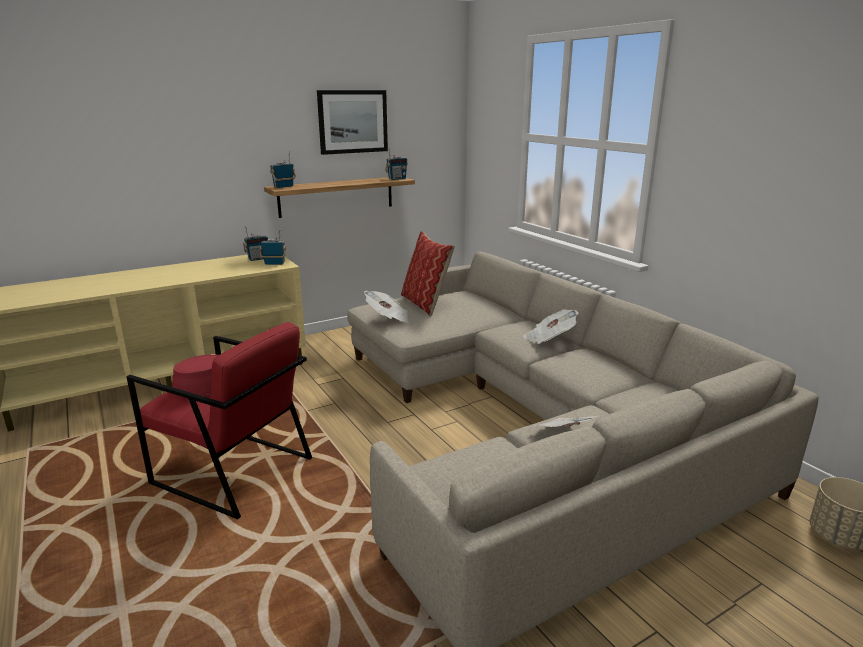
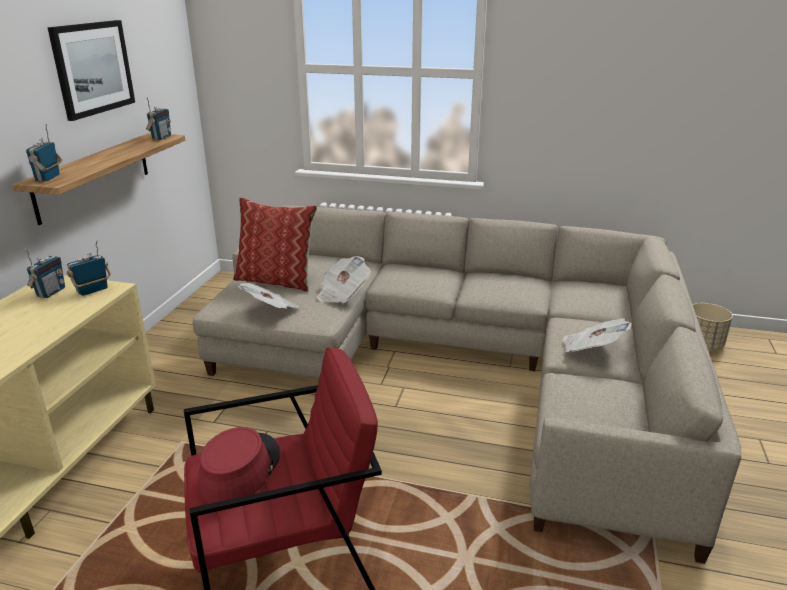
camera: 45 degrees left, 5 degrees up
newspaper [523,309,579,344] -> newspaper moved to [317,256,371,303]

